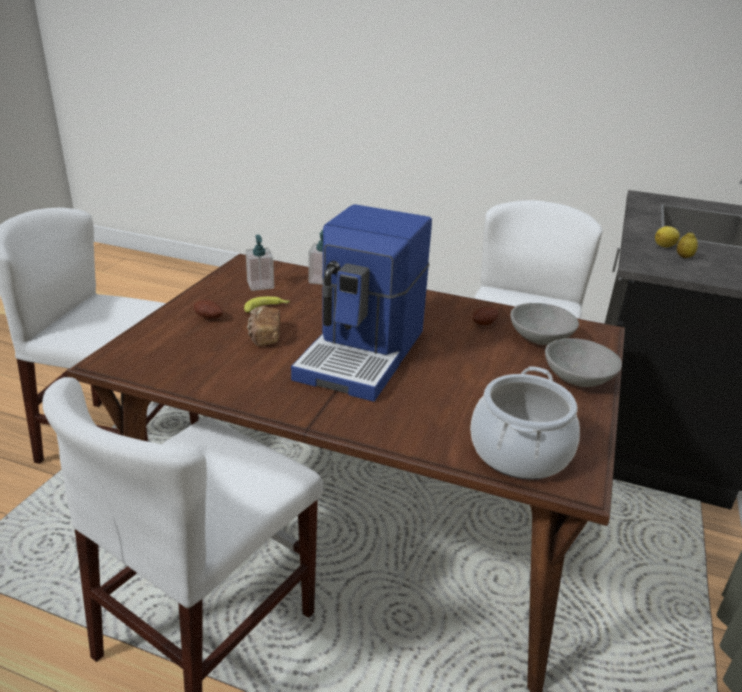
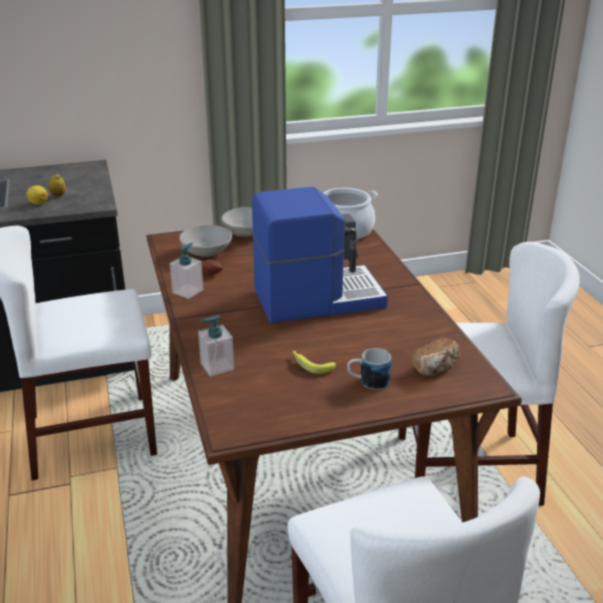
camera: 125 degrees left, 0 degrees up
potato [194,299,223,319] -> mug [347,348,391,390]
soap dispenser [245,235,274,291] -> soap dispenser moved to [169,243,204,299]
bread [247,306,280,346] -> bread moved to [412,338,460,376]

